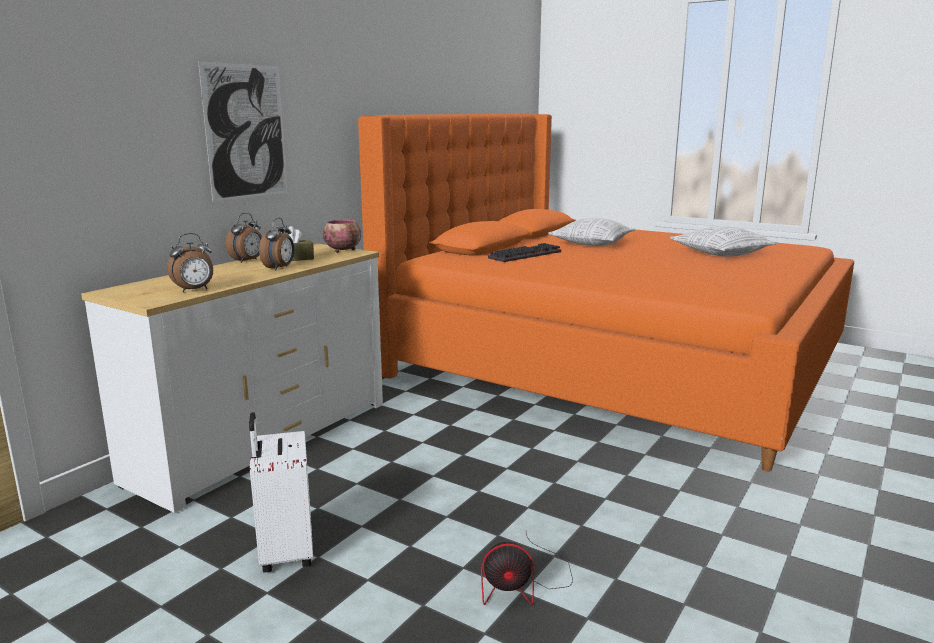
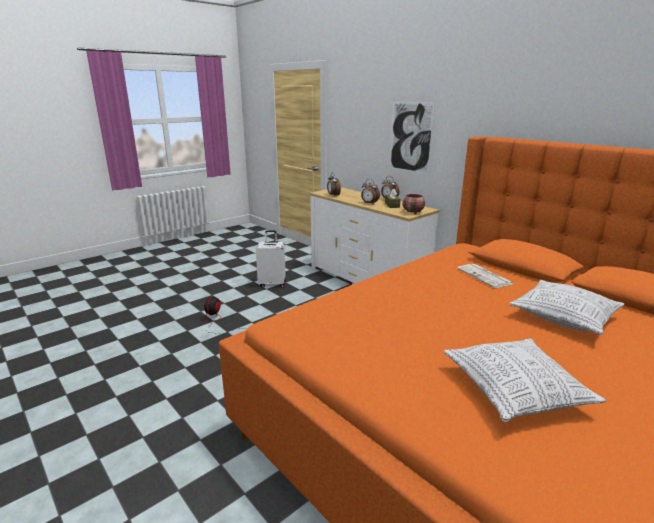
camera: 105 degrees right, 5 degrees up
keyboard [488,243,561,262] -> newspaper [457,264,514,288]

